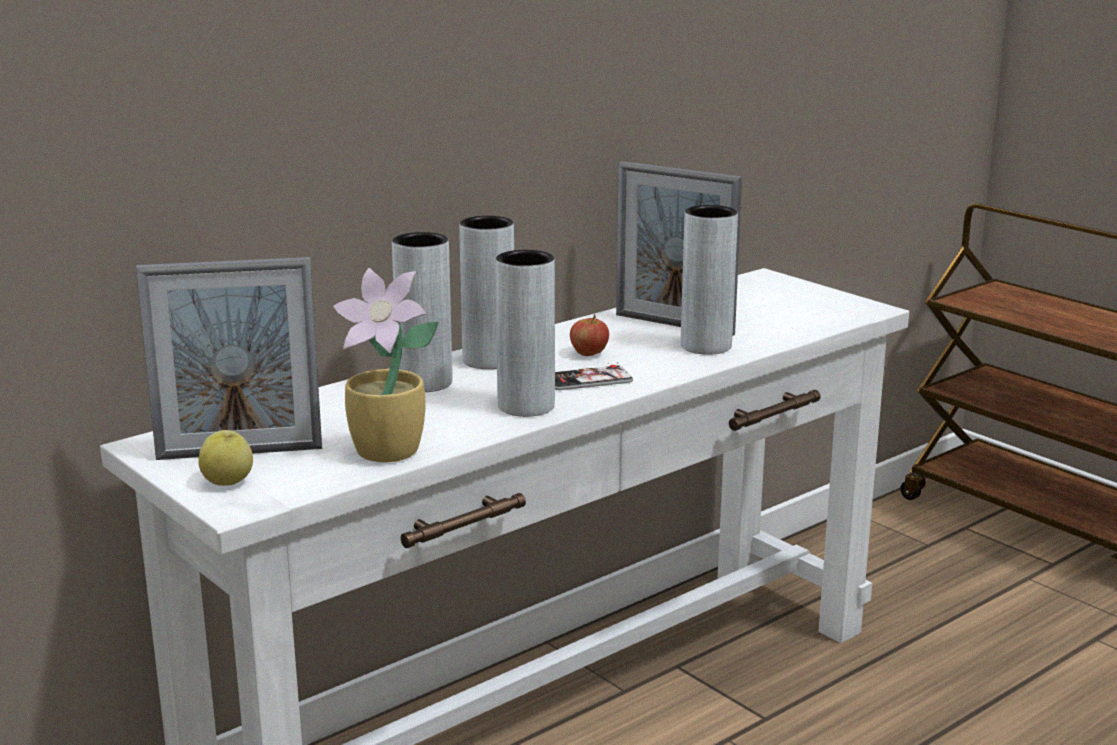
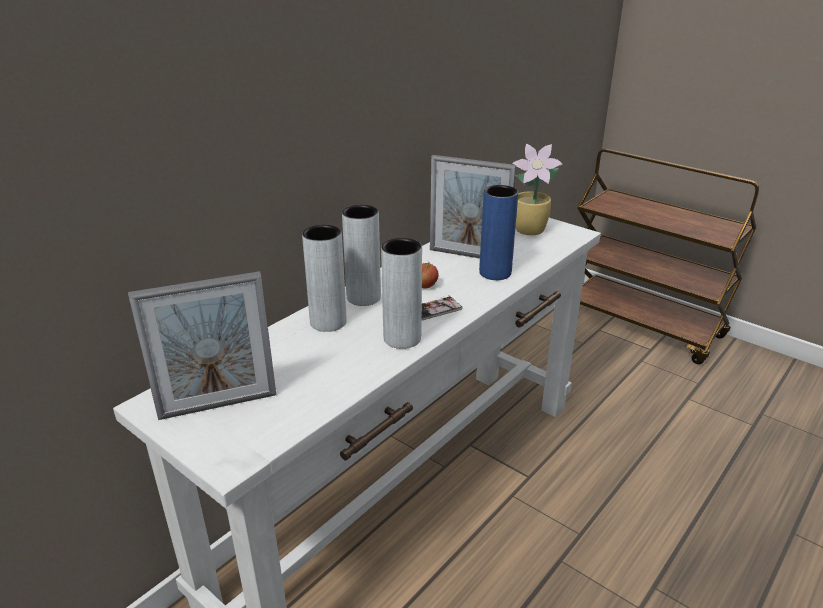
camera: 10 degrees left, 10 degrees up
apple [198,430,253,486] -> none
potted plant [333,268,438,462] -> potted plant moved to [512,144,563,235]
grey vase [681,205,738,355] -> blue vase [479,185,518,280]

